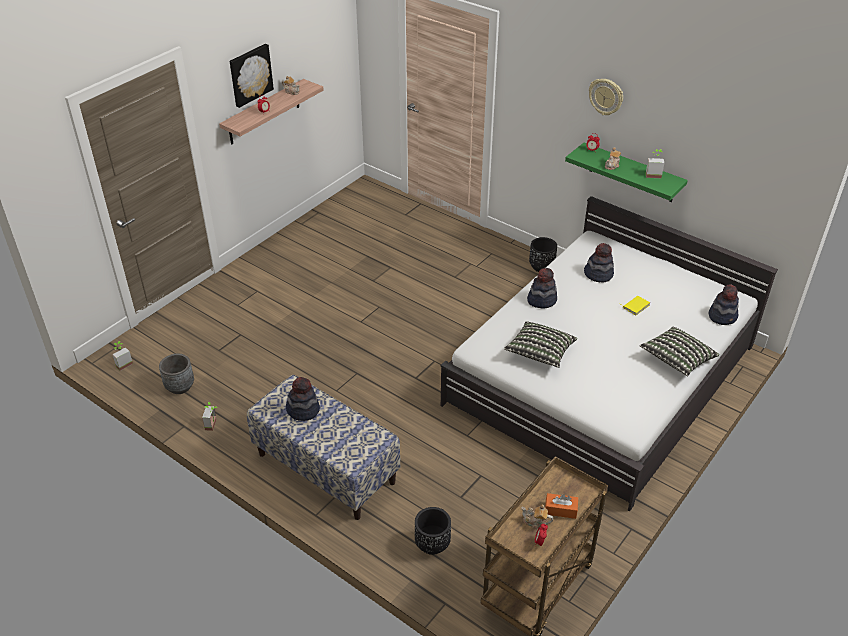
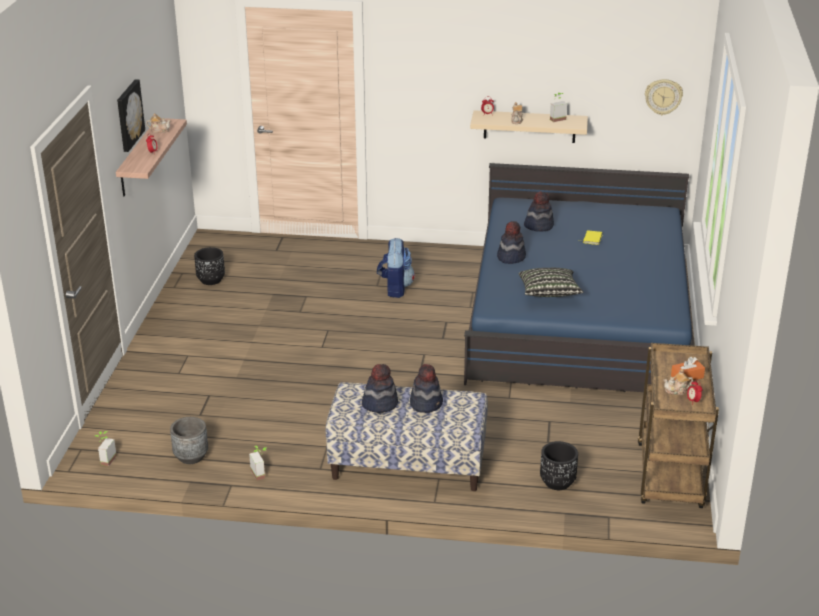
camera: 30 degrees left, 10 degrees down
white bed [441,196,778,512] -> blue bed [464,163,694,392]
black planter [529,237,557,272] -> black planter moved to [194,247,225,285]
green shelf [565,143,688,202] -> beige shelf [470,110,588,143]
wall clock [589,79,623,115] -> wall clock moved to [645,79,683,115]
pillow [640,327,719,376] -> none
hat [709,284,739,325] -> hat moved to [410,364,443,413]
none -> backpack [377,238,415,298]

